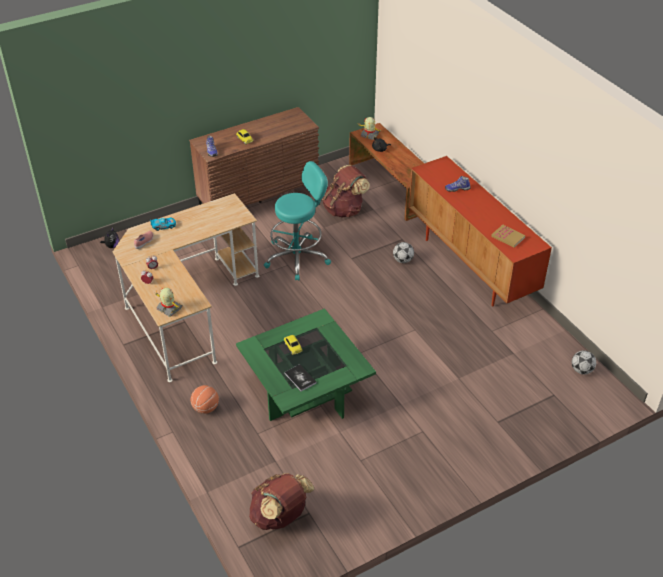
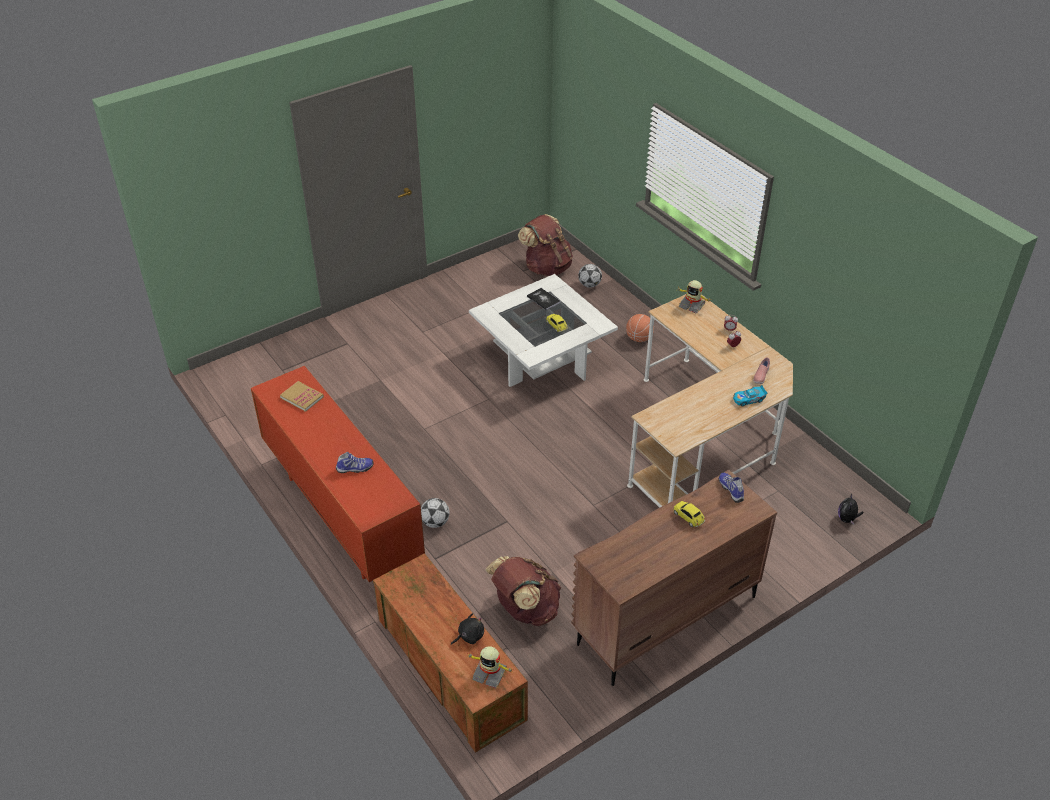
camera: 175 degrees right, 0 degrees up
green coffee table [236,308,376,421] -> white coffee table [469,274,618,387]
turquoise stool [264,161,331,280] -> none
football [572,350,596,375] -> football moved to [578,264,602,288]

